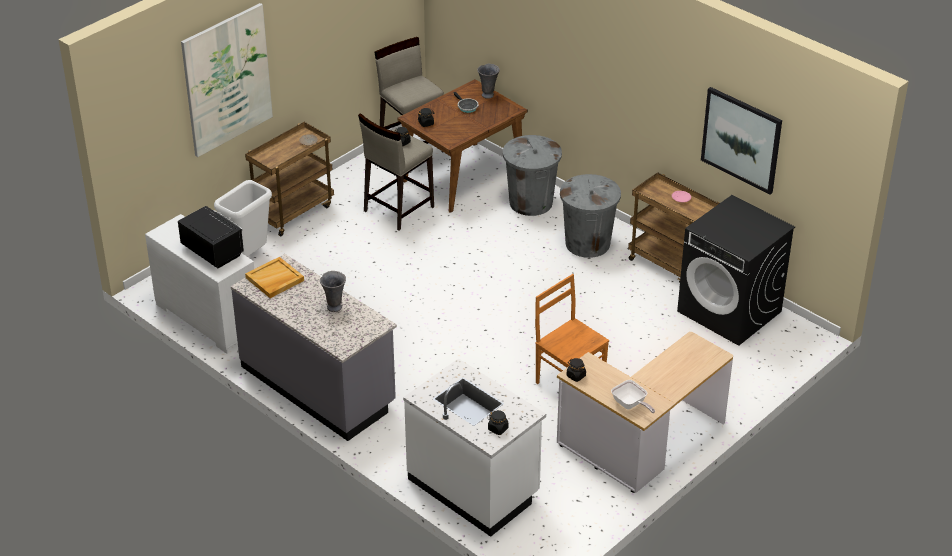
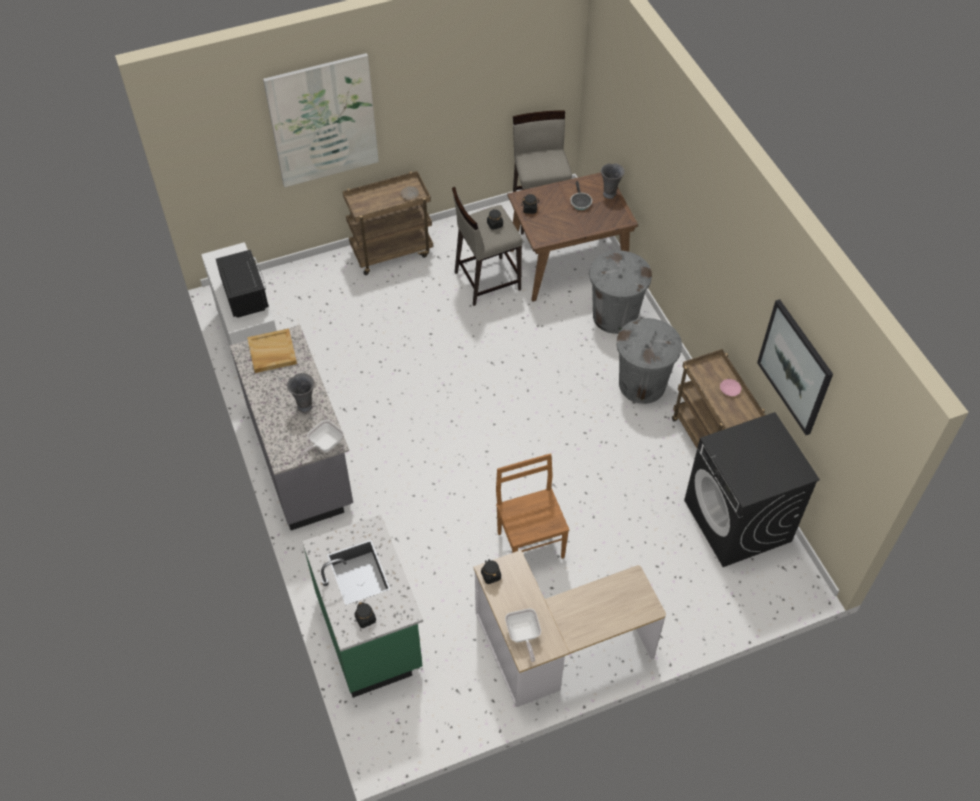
camera: 25 degrees right, 15 degrees up
white trash can [214,180,272,257] -> none
white counter [403,358,546,537] -> green counter [302,515,423,698]
none -> frying pan [298,420,344,459]

